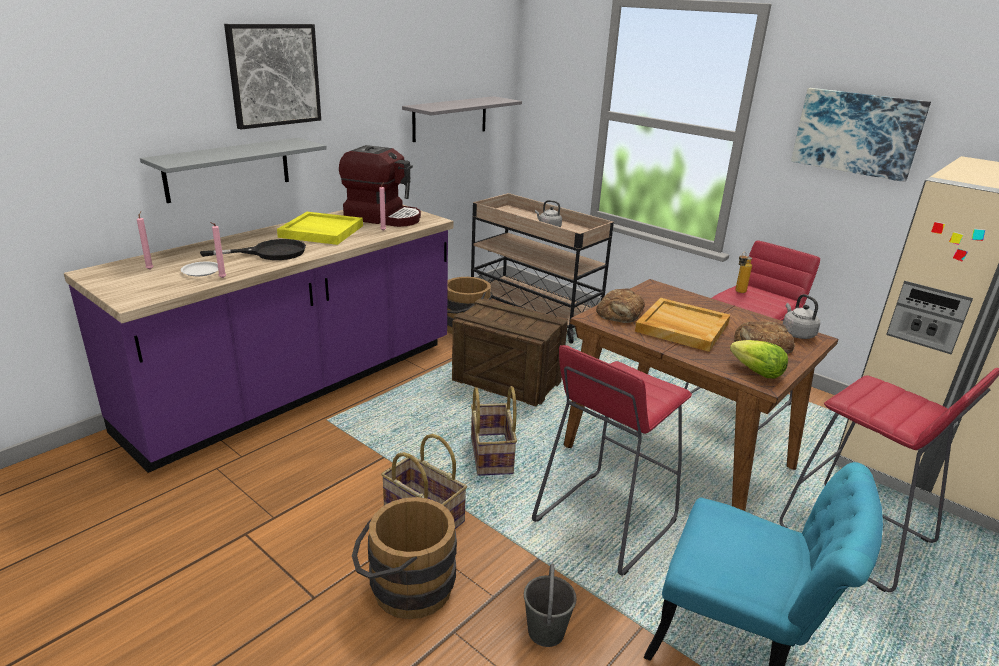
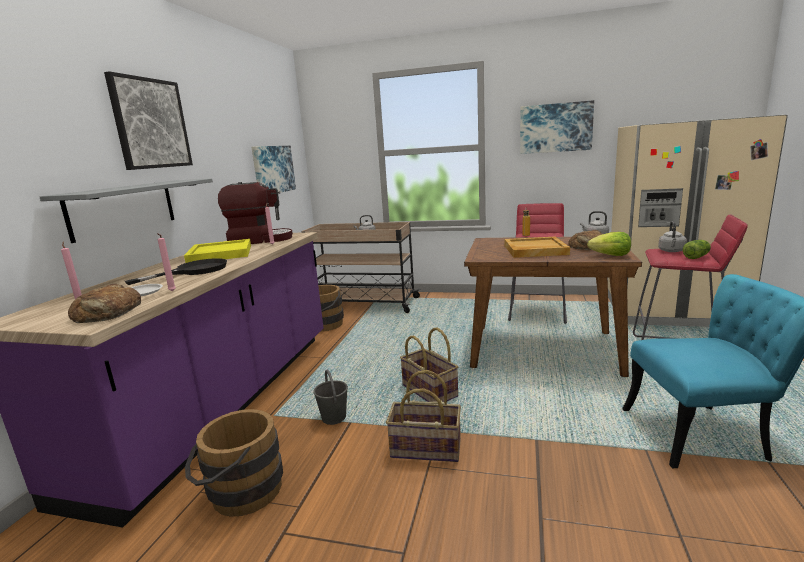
camera: 25 degrees left, 10 degrees down
brown bucket [352,497,457,619] -> brown bucket moved to [185,409,283,517]
grey shelf [402,96,522,142] -> picture [251,146,296,193]
crate [452,298,568,406] -> none
grey bucket [524,563,577,647] -> grey bucket moved to [313,369,348,425]
red stool [532,345,692,576] -> none
bread [596,288,645,323] -> bread moved to [68,283,141,323]
none -> grey kettle [658,221,687,252]
none -> lettuce [683,240,711,259]

